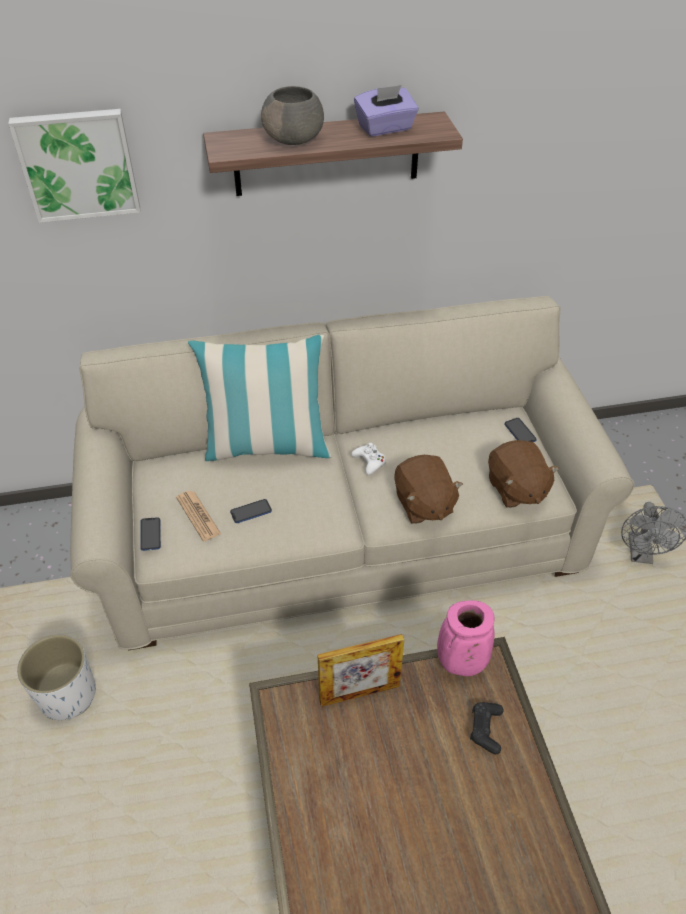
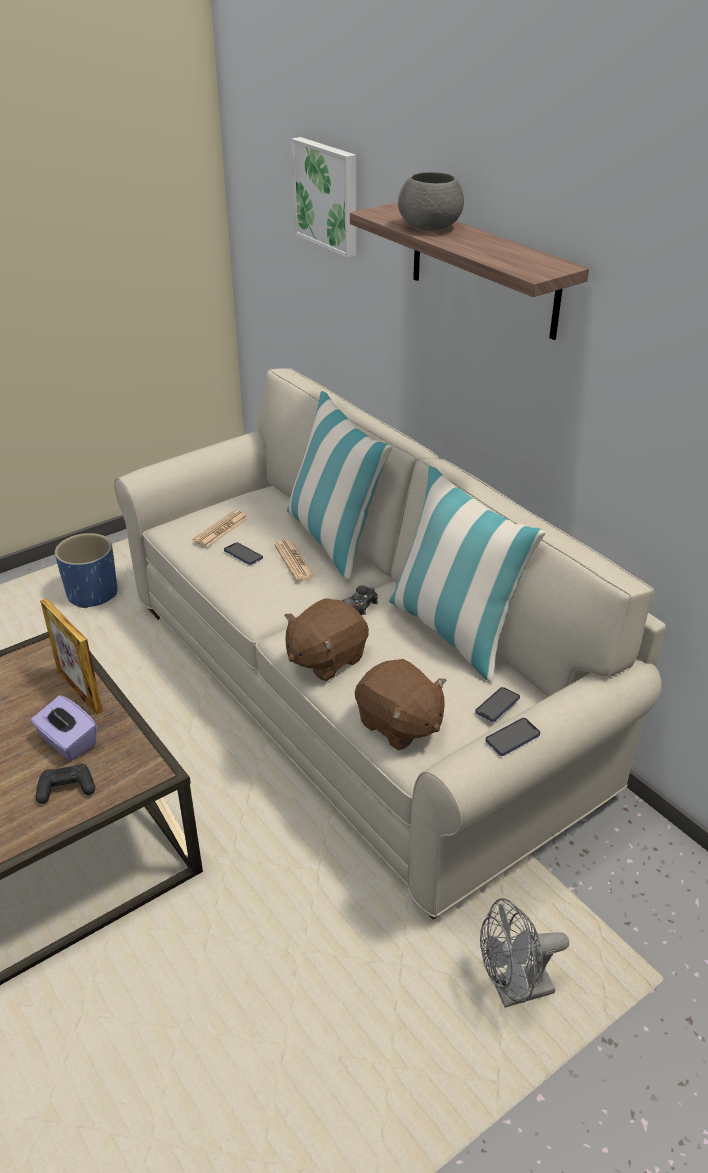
camera: 65 degrees right, 10 degrees down
white planter [17,635,96,720] -> blue planter [55,533,117,608]
phone [140,517,161,551] -> phone moved to [485,718,540,756]
white game controller [351,443,385,475] -> black game controller [342,585,378,615]
purple tissue box [354,85,418,137] -> purple tissue box moved to [31,695,97,761]
pink vase [437,601,495,676] -> none
brown plush toy [488,440,559,508] -> brown plush toy turned 90 degrees counterclockwise [355,659,446,751]
none -> newspaper [274,540,315,581]
none -> pillow [389,466,545,682]

